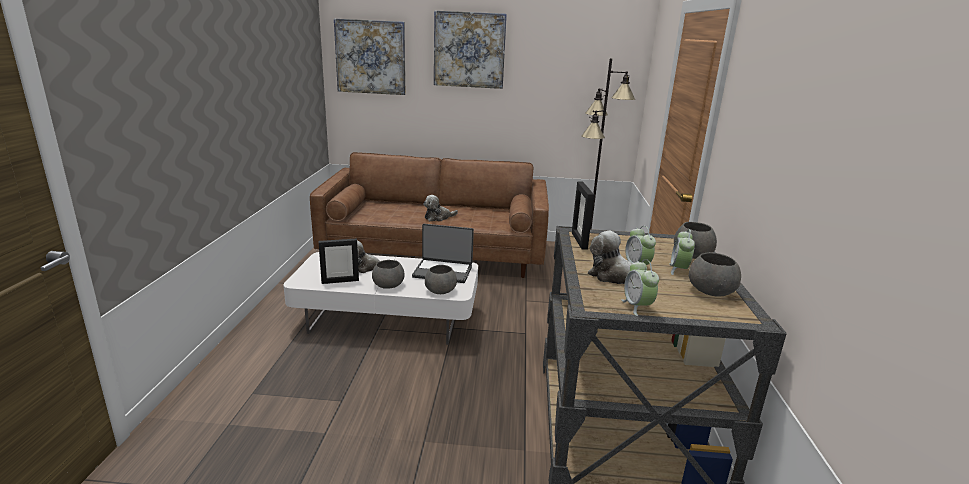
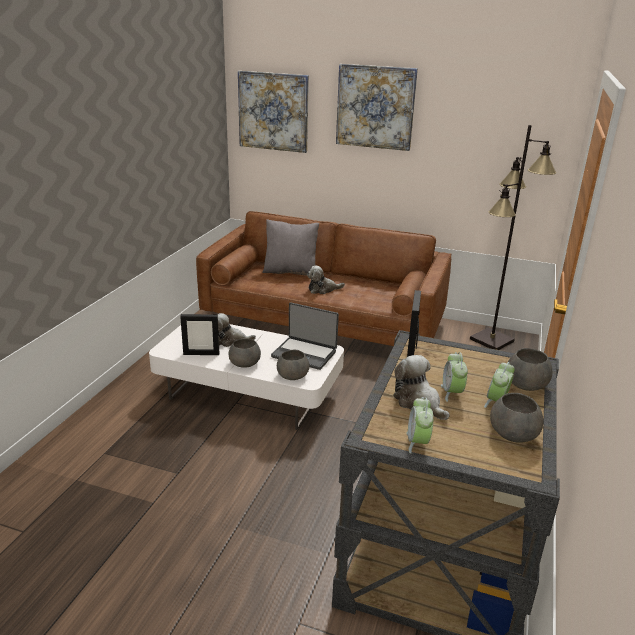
camera: 15 degrees right, 5 degrees up
none -> grey pillow [262,219,319,276]

